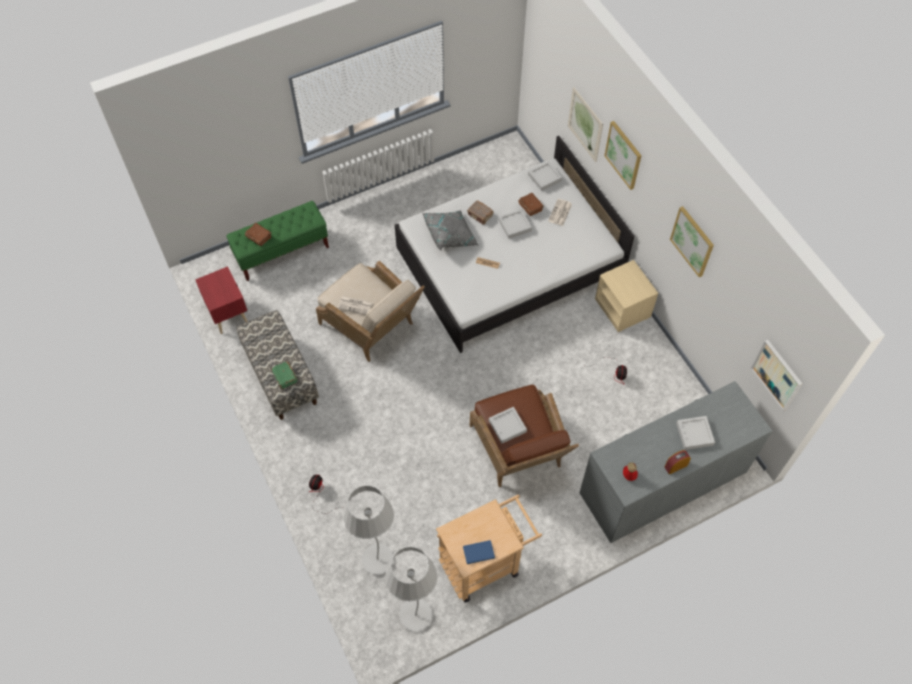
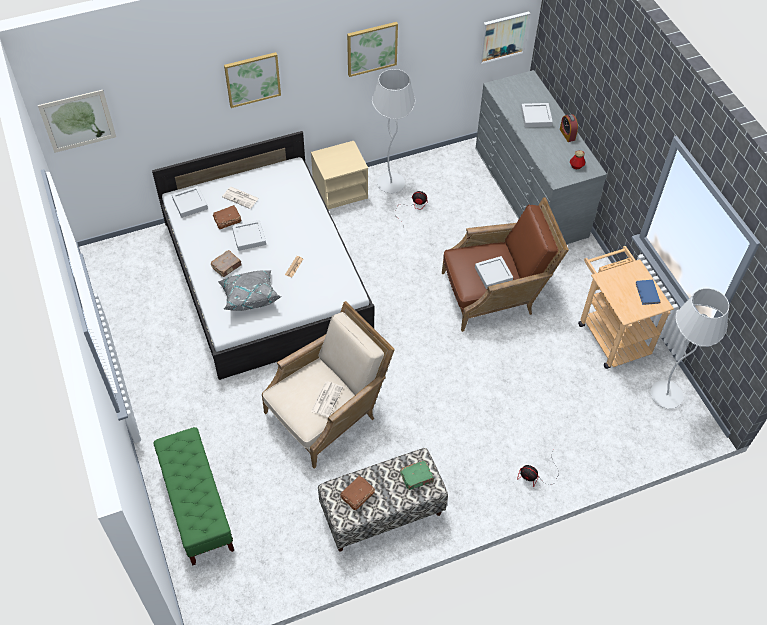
camera: 85 degrees left, 5 degrees down
red nightstand [195,266,248,334] -> none
brown book [245,223,271,246] -> brown book moved to [340,475,375,510]
white floor lamp [344,485,394,575] -> white floor lamp moved to [372,69,416,193]
picture [568,87,603,162] -> picture moved to [38,90,116,153]

